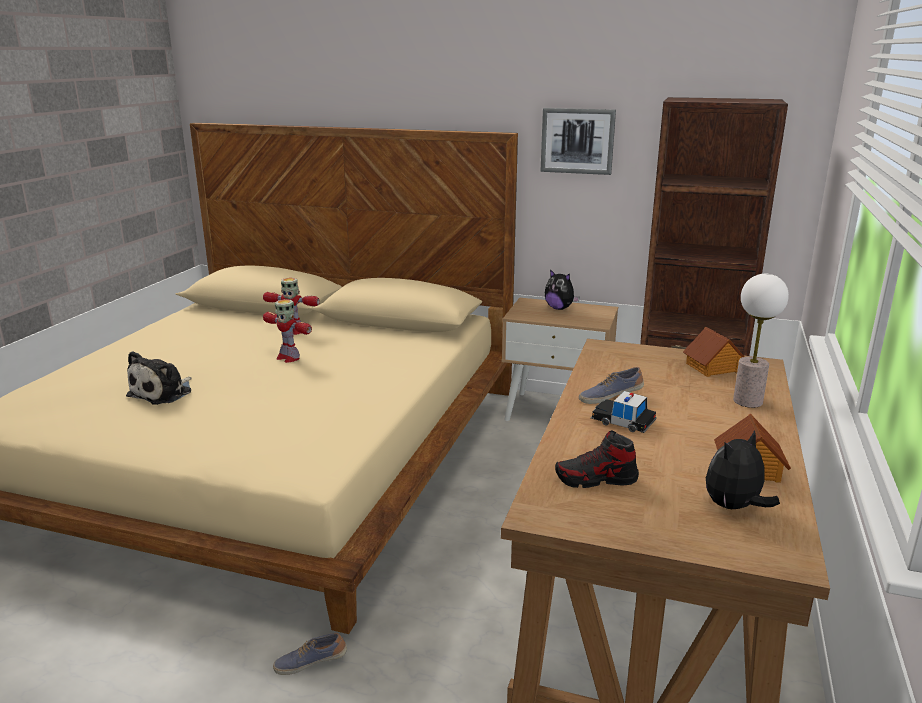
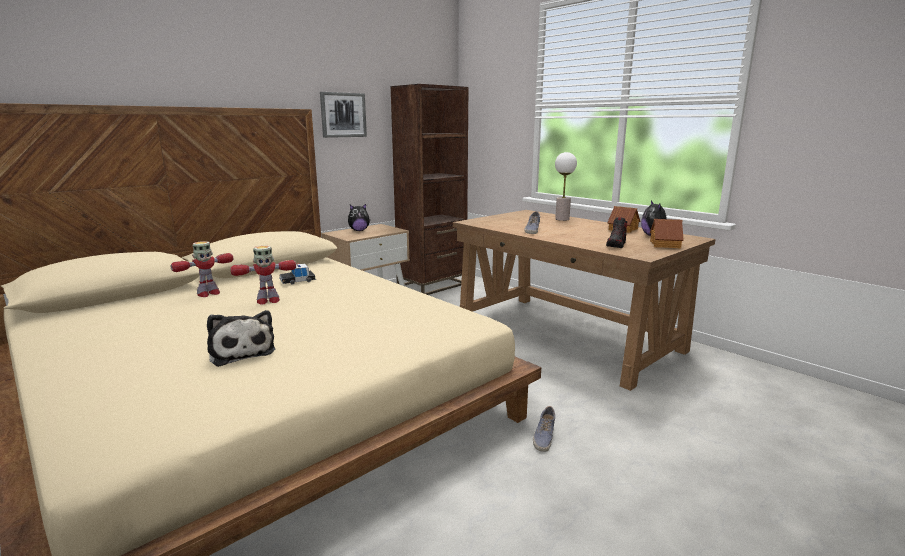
camera: 60 degrees left, 5 degrees down
toy car [591,391,657,433] -> toy car moved to [279,263,316,285]
toy house [683,327,744,377] -> toy house moved to [650,219,684,248]

